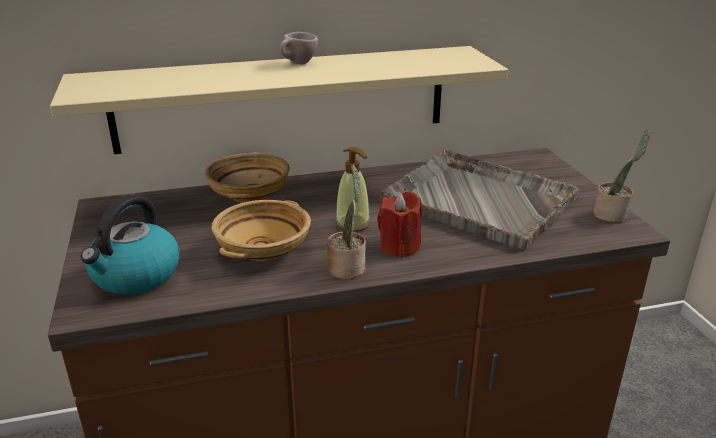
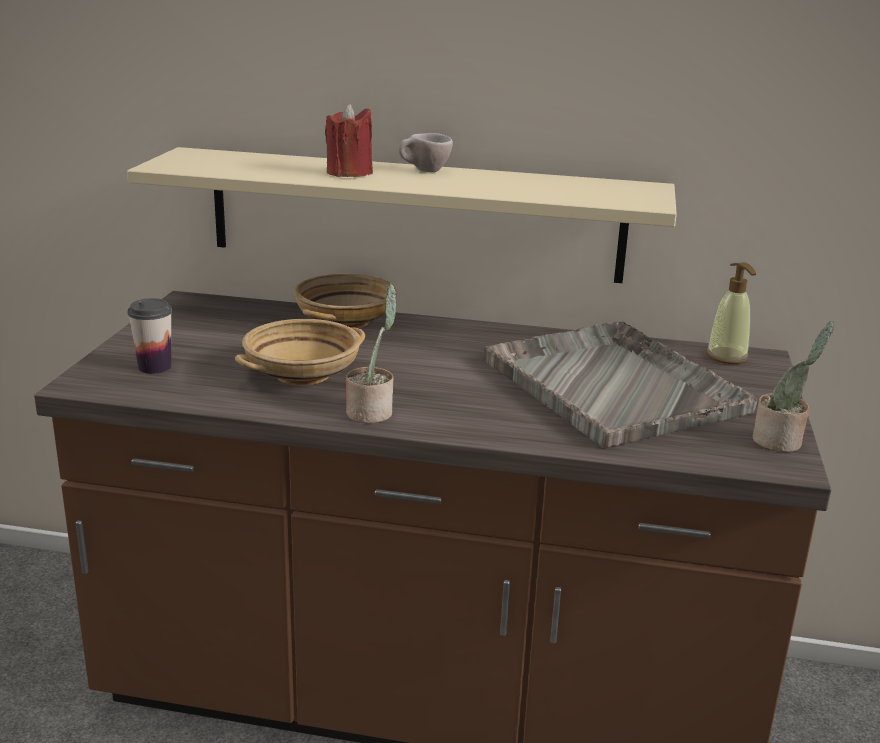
camera: 25 degrees right, 5 degrees down
kettle [81,195,179,295] -> cup [127,298,172,374]
soap dispenser [335,147,370,232] -> soap dispenser moved to [706,262,756,364]
red candle [377,192,422,258] -> red candle moved to [325,104,373,177]

